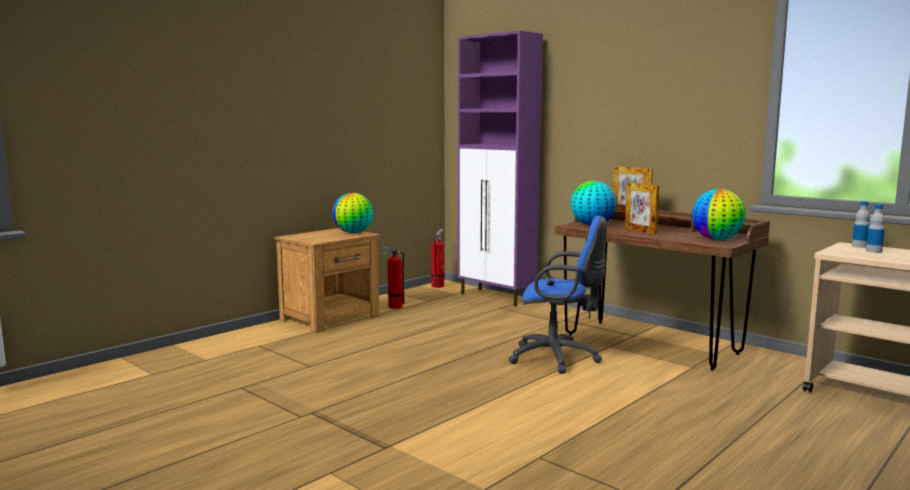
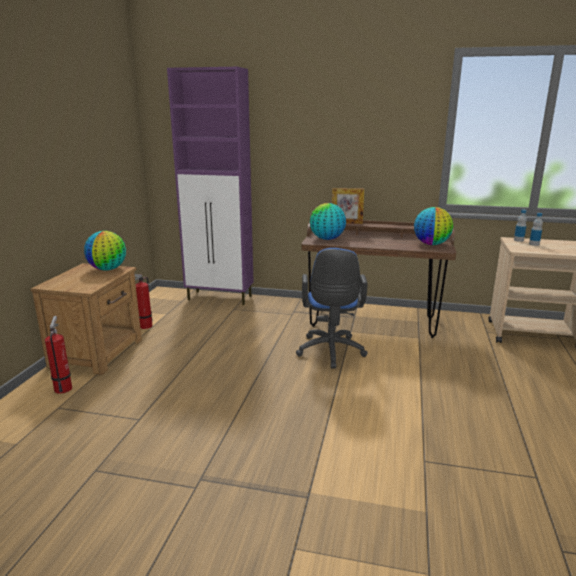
camera: 30 degrees left, 10 degrees up
fire extinguisher [431,229,445,288] -> fire extinguisher moved to [45,316,72,394]
blue office chair [508,216,607,374] -> blue office chair turned 105 degrees clockwise [296,248,368,368]
picture frame [625,182,659,234] -> none

